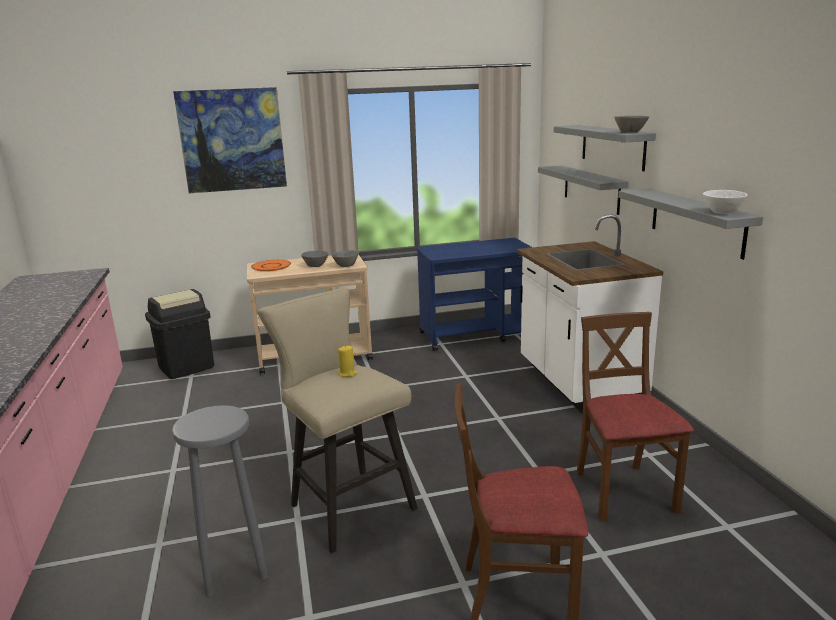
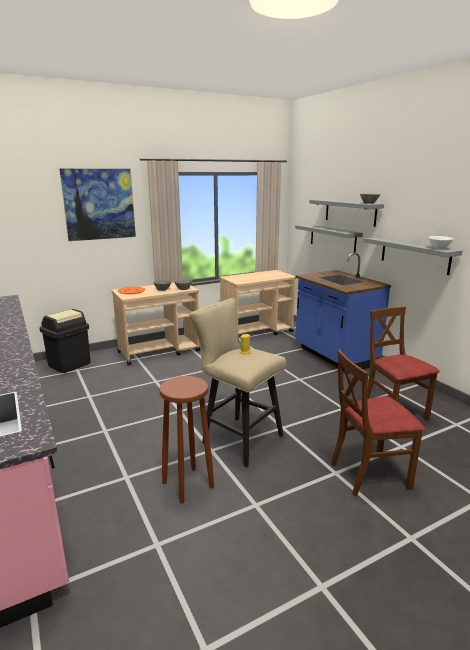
camera: 15 degrees left, 0 degrees up
grey stool [172,405,268,597] -> brown stool [159,376,214,503]
blue cart [416,238,532,351] -> beige cart [220,270,297,341]
white counter [517,214,663,414] -> blue counter [295,253,391,373]

